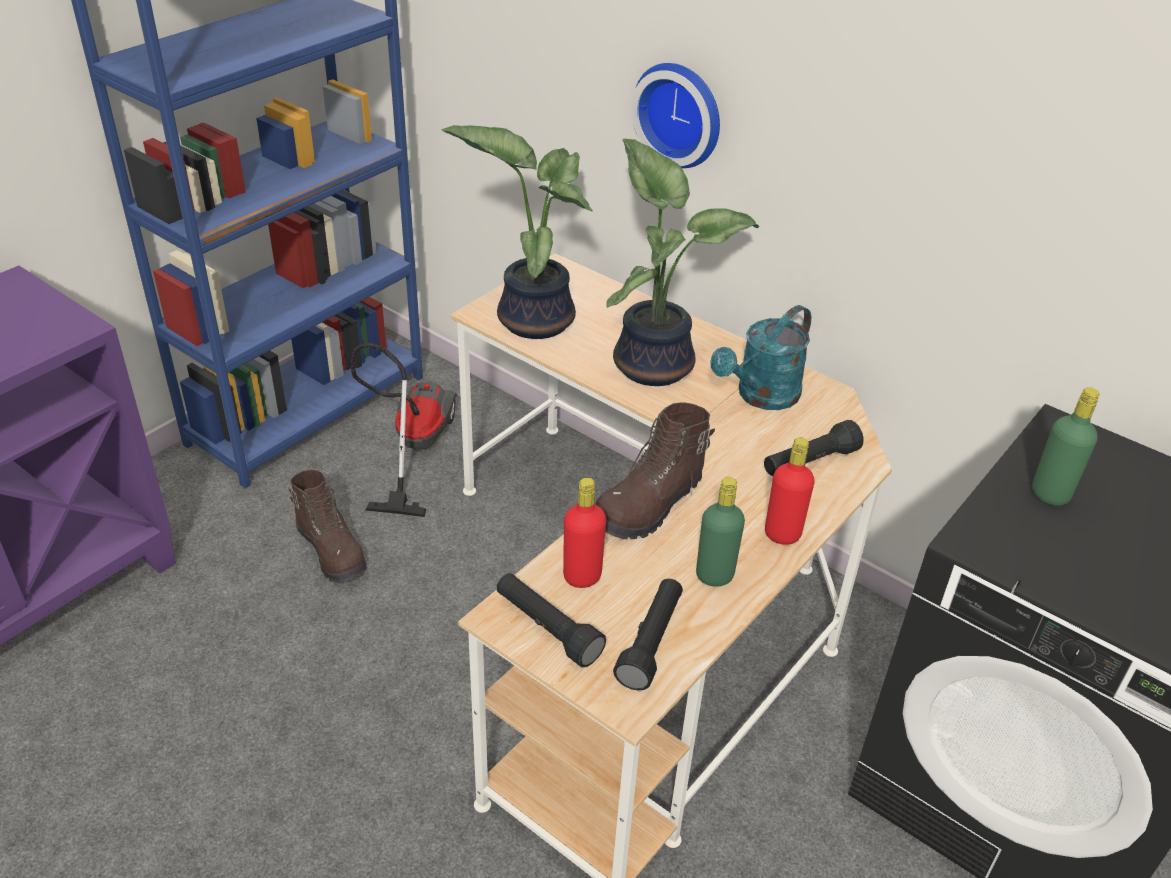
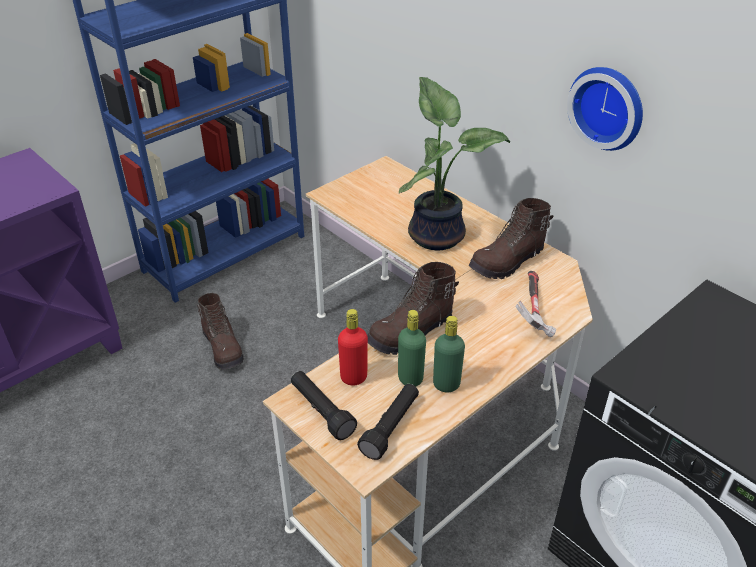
camera: 10 degrees right, 0 degrees up
vacuum cleaner [351,343,457,517] -> none
potted plant [442,125,593,339] -> none
wall clock [631,63,720,168] -> wall clock moved to [567,67,643,151]
turquoise watering can [710,305,811,410] -> brown boot [469,198,553,279]
black flashlight [764,420,864,476] -> hammer [515,271,556,337]
red bottle [765,438,815,545] -> none
green bottle [1032,387,1099,506] -> green bottle moved to [398,310,426,387]

